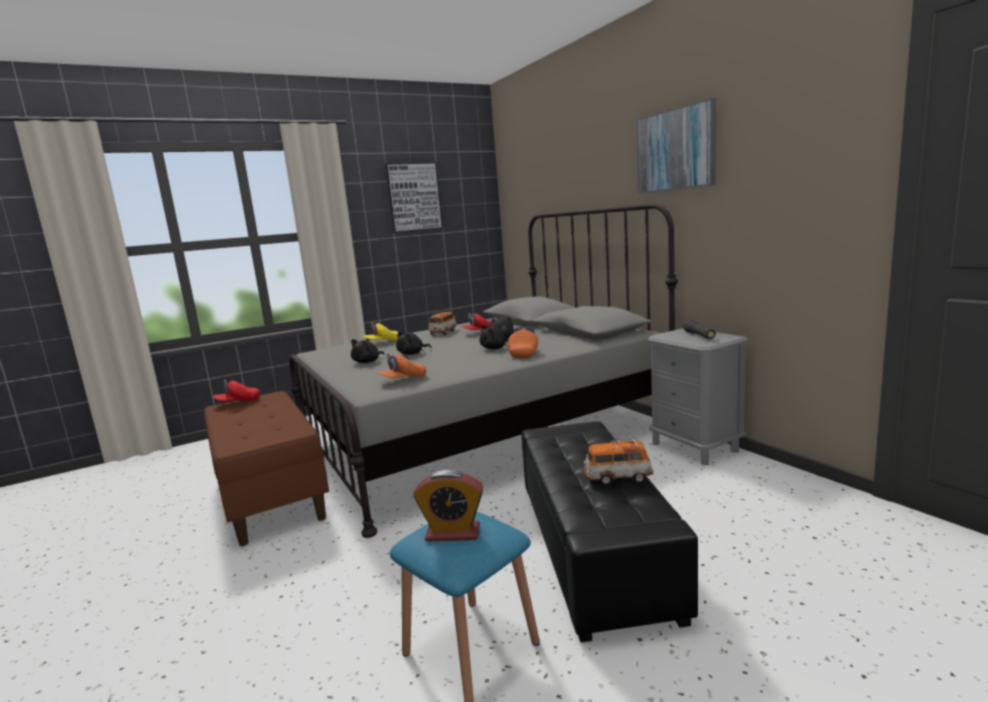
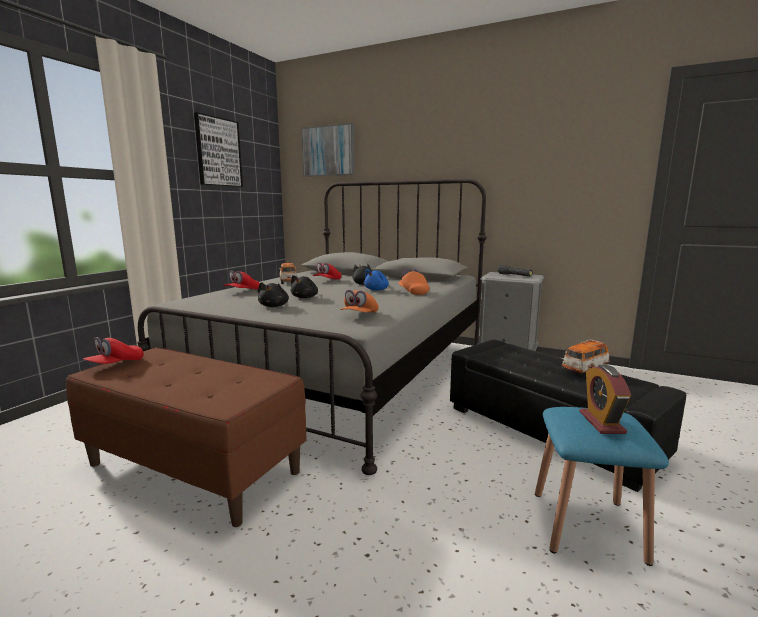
camera: 35 degrees left, 0 degrees up
yellow cap [363,322,398,341] -> red cap [224,270,260,290]
alarm clock [413,470,483,542] -> alarm clock turned 120 degrees clockwise [579,365,631,434]
black plush toy [479,325,508,349] -> blue plush toy [364,269,389,291]
picture [637,98,716,194] -> picture moved to [302,123,354,177]

